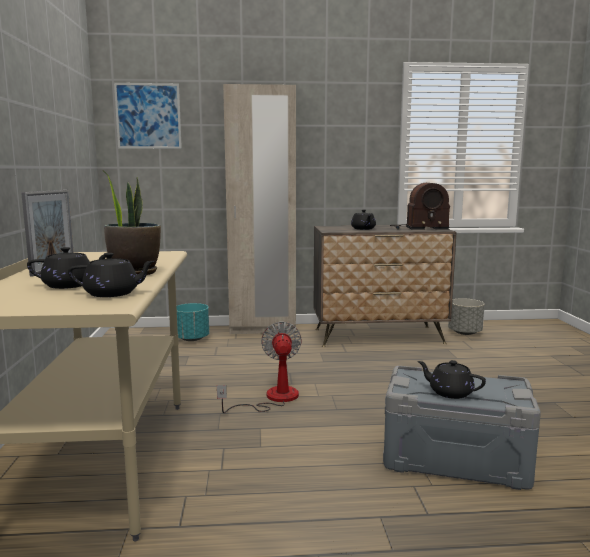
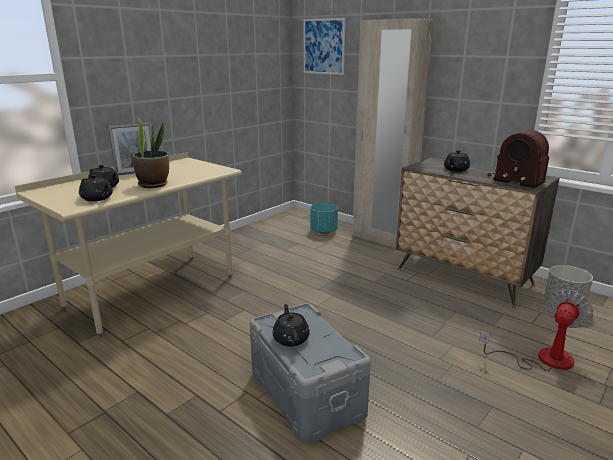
camera: 45 degrees right, 10 degrees up
fan [217,321,302,413] -> fan moved to [480,290,593,371]

